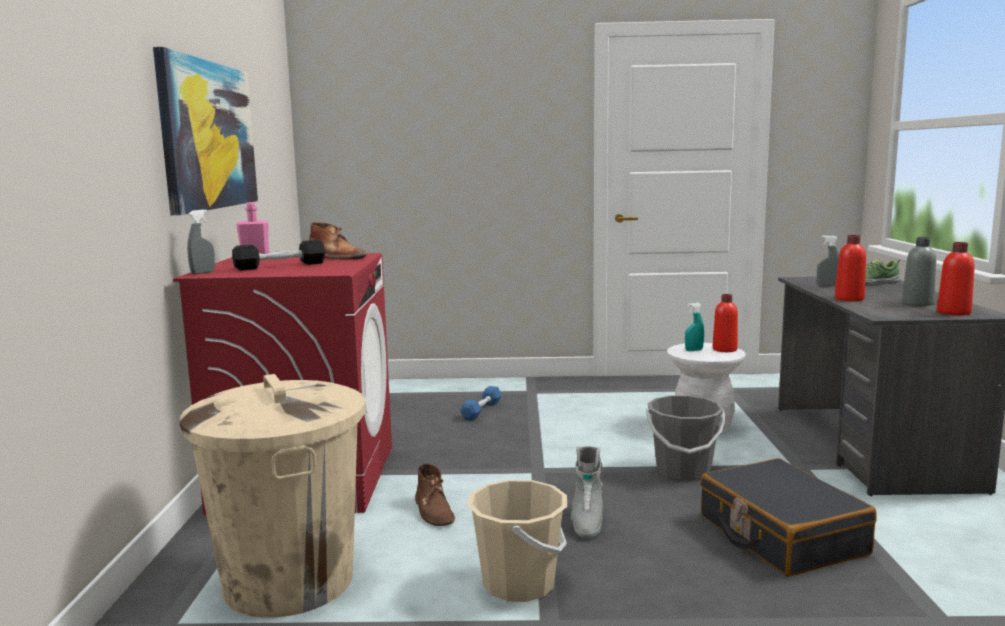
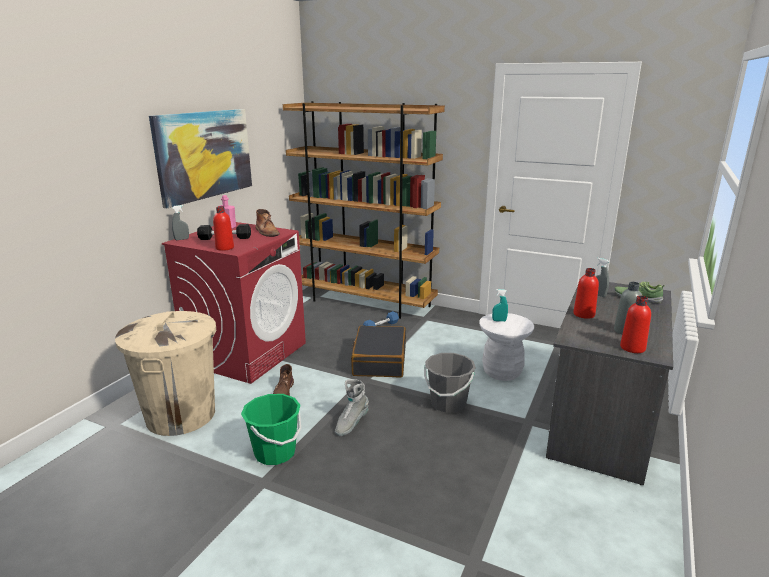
camera: 25 degrees right, 10 degrees up
beige bucket [467,480,567,602] -> green bucket [241,394,301,465]
black suitcase [700,458,876,576] -> black suitcase moved to [351,326,406,377]
red bottle [713,294,738,352] -> red bottle moved to [213,206,234,251]
none -> brown bookcase [283,101,445,319]

